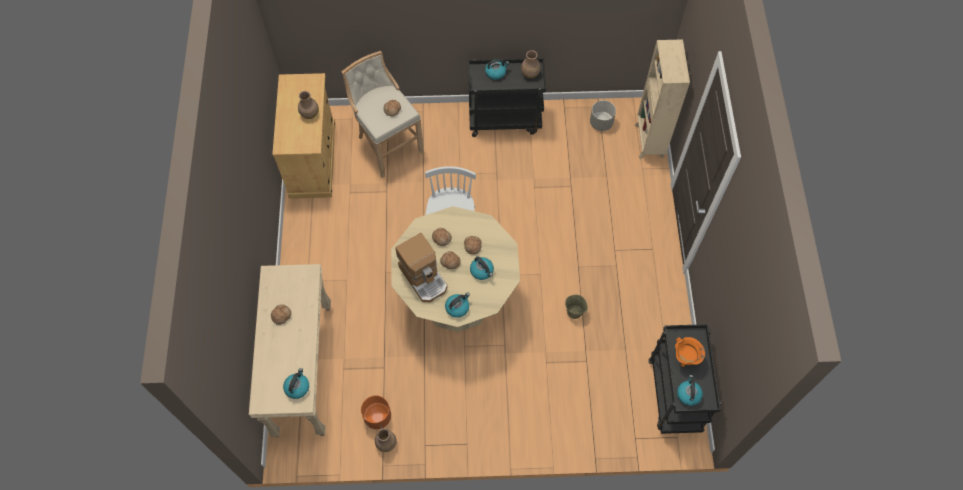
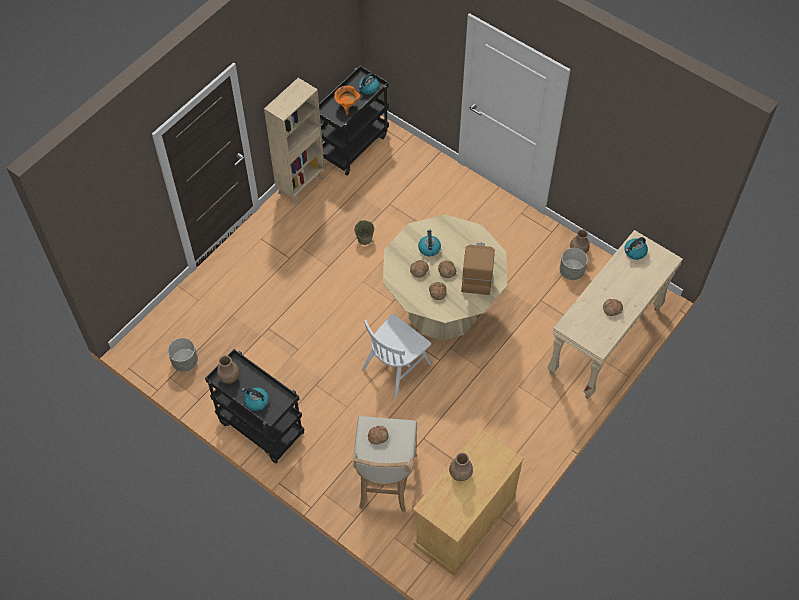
camera: 140 degrees left, 5 degrees down
orange planter [361,396,391,429] -> grey planter [560,248,588,280]
kettle [445,292,470,318] -> none
beige bookcase [634,39,690,159] -> beige bookcase moved to [264,78,324,205]

